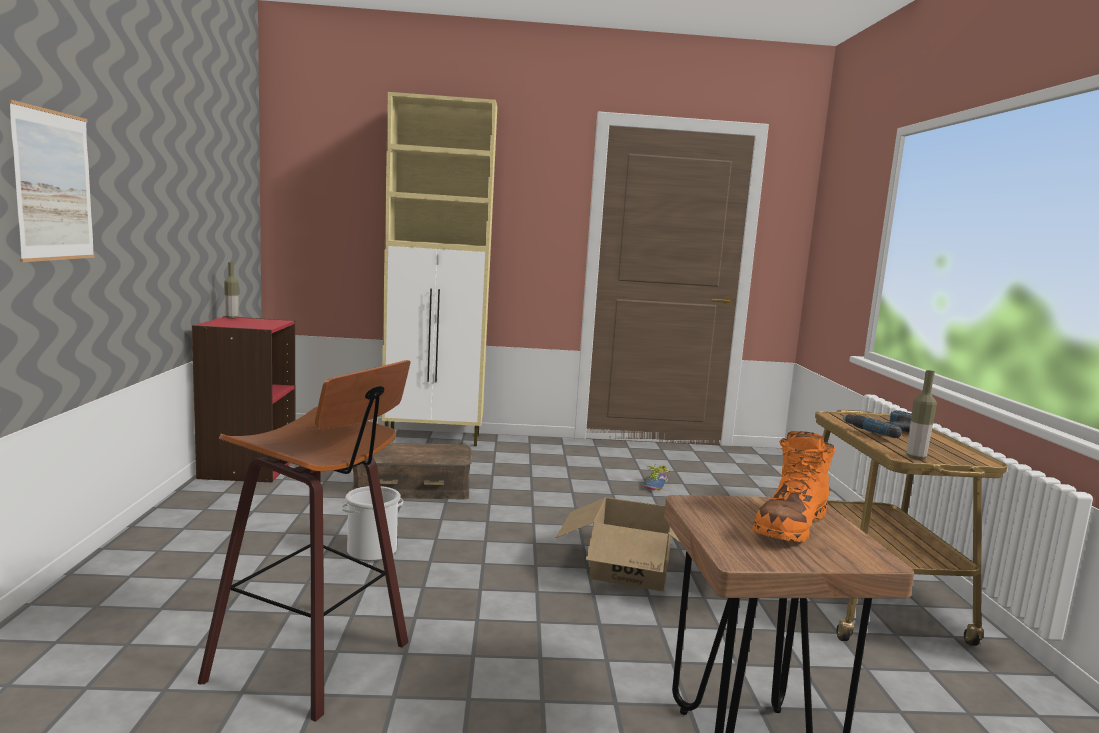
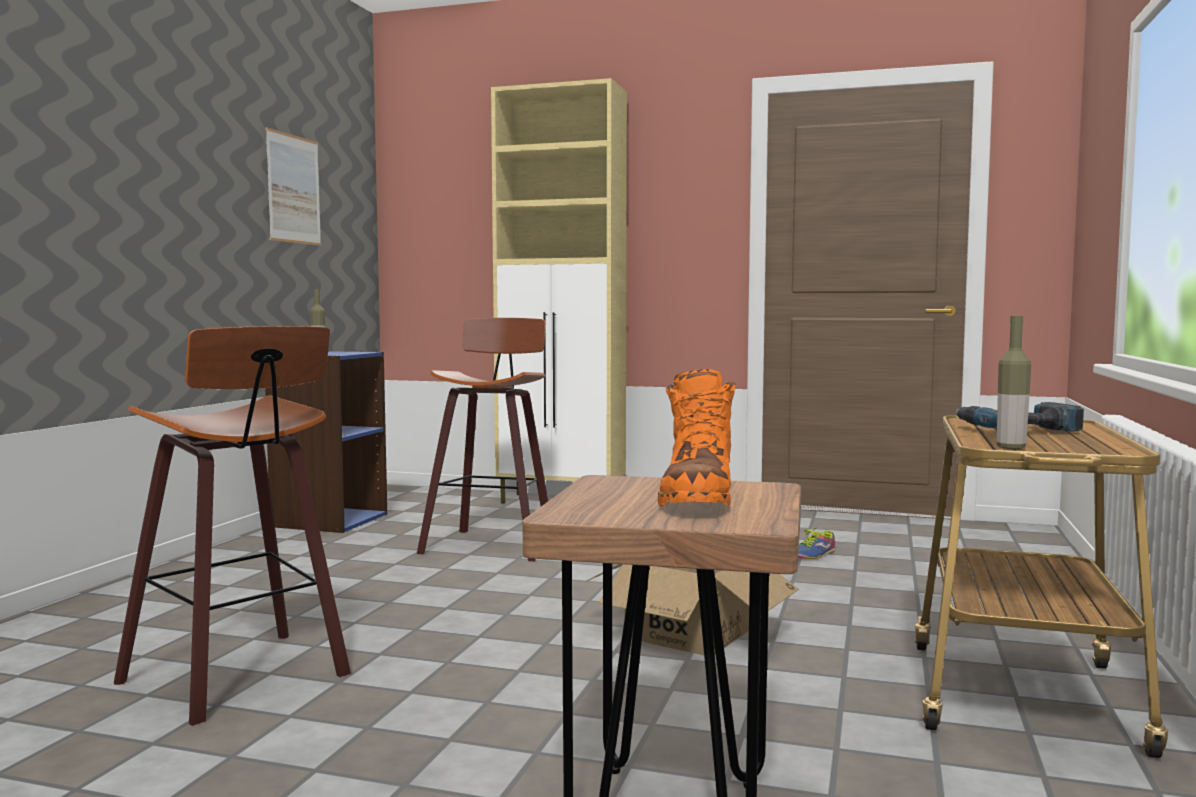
camera: 20 degrees right, 5 degrees down
picture [8,99,95,262] -> picture moved to [266,128,321,246]
red bookcase [192,316,295,482] -> blue bookcase [265,351,387,533]
bucket [342,486,403,561] -> none
brown storage box [352,442,472,500] -> stool [417,318,548,561]
orange boot [752,431,835,542] -> orange boot turned 45 degrees counterclockwise [658,369,736,507]

